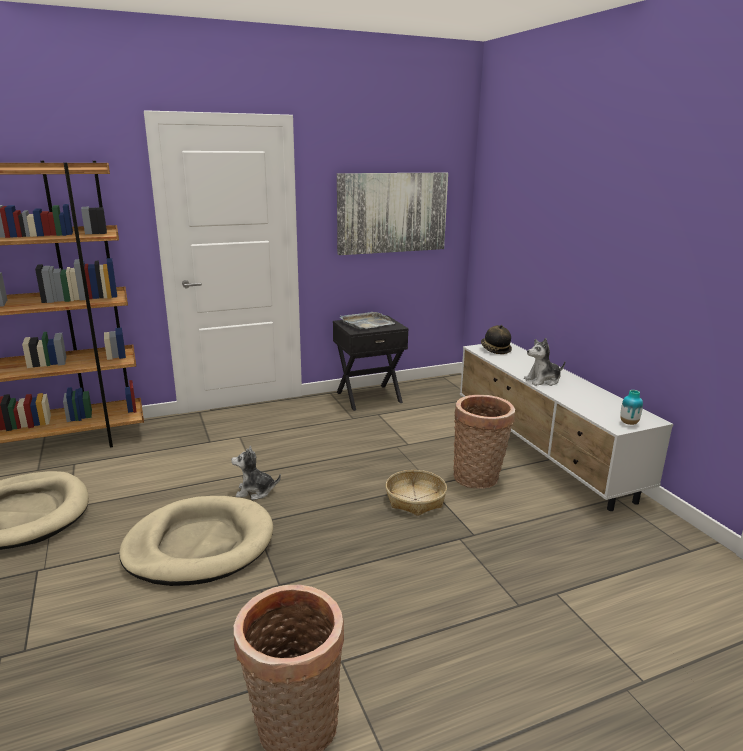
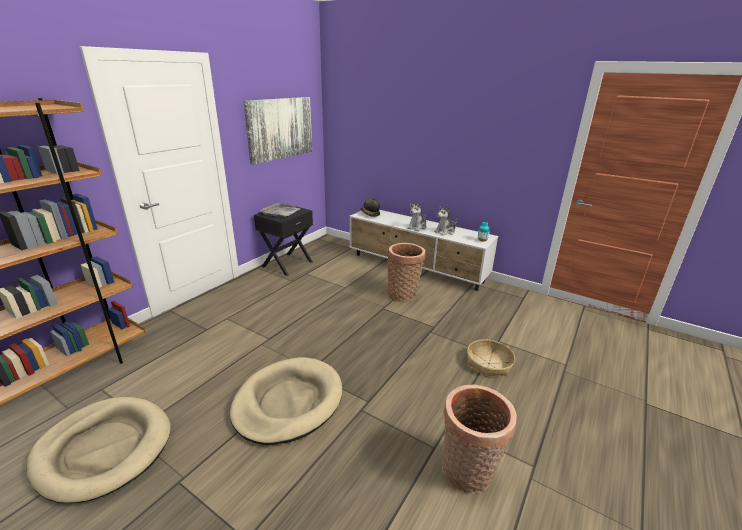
camera: 35 degrees left, 5 degrees up
plush toy [231,446,281,500] -> plush toy moved to [434,205,457,236]
basket [385,470,447,516] -> basket moved to [467,340,515,377]

